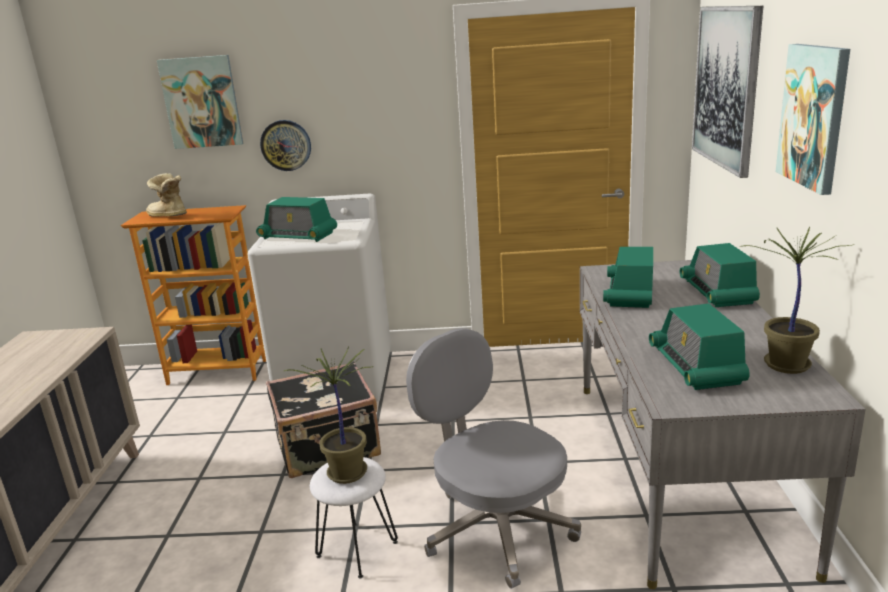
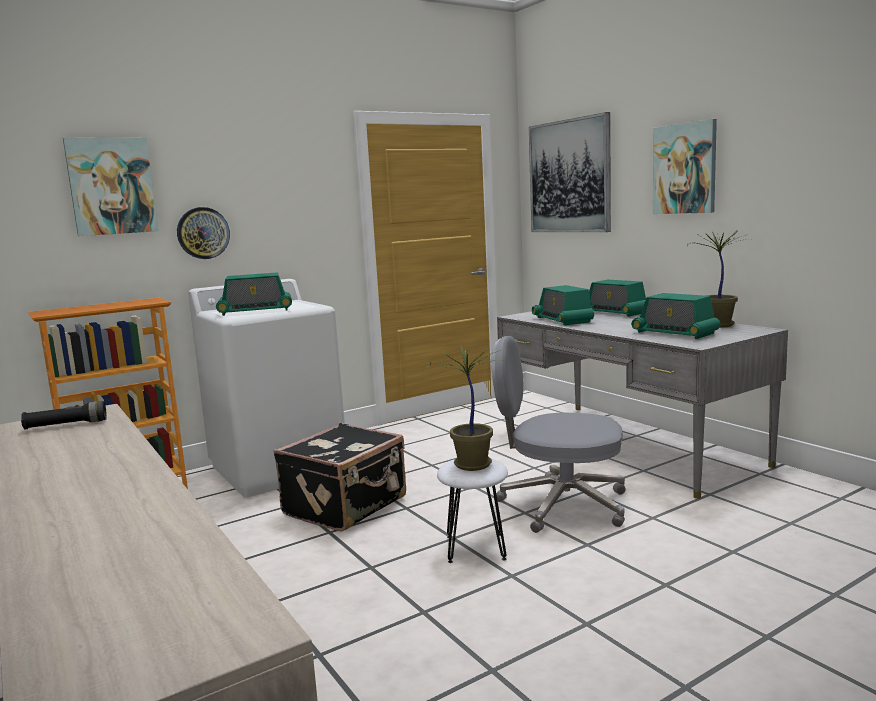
camera: 35 degrees left, 10 degrees down
boot [146,173,187,217] -> none
none -> black flashlight [21,401,107,429]

